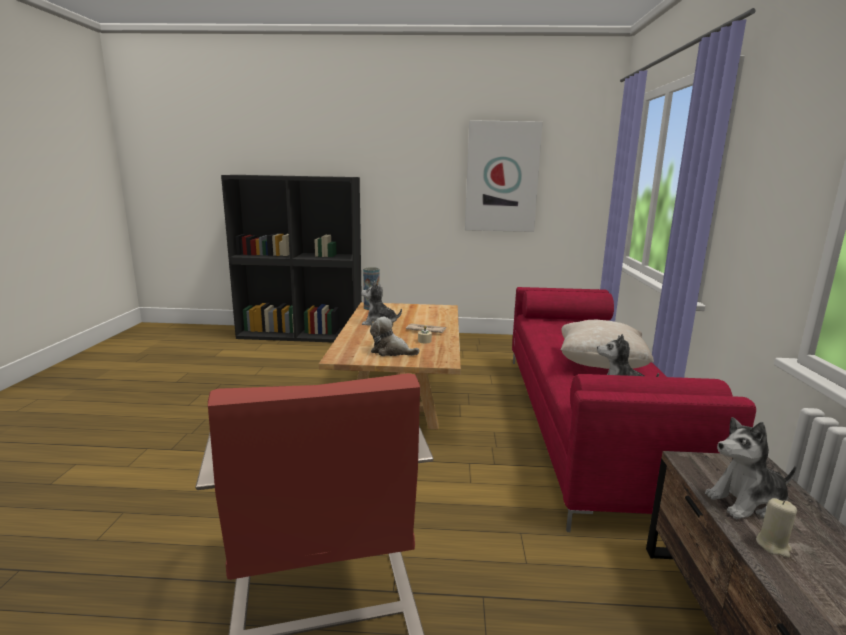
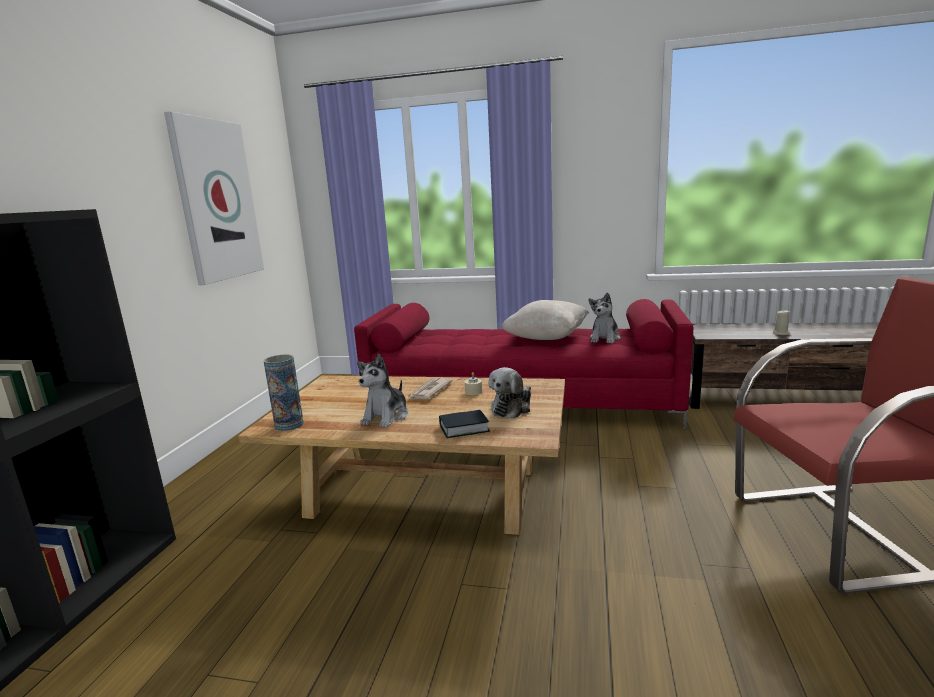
camera: 80 degrees left, 0 degrees up
plush toy [705,417,796,519] -> none
none -> book [439,410,490,438]

